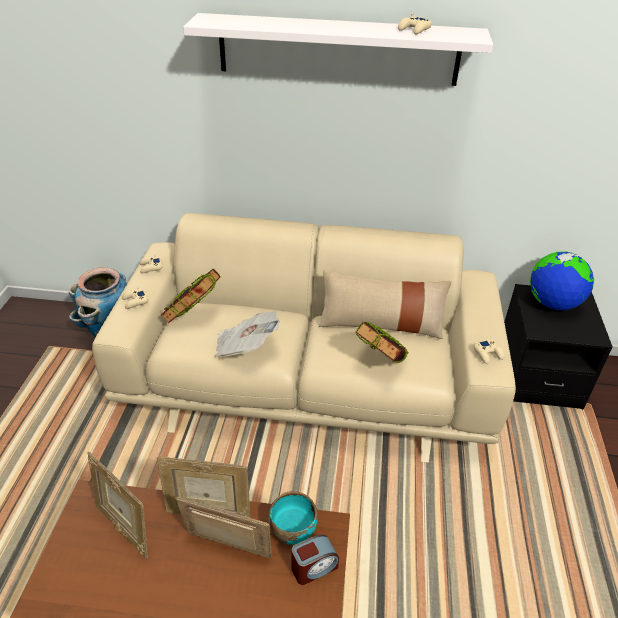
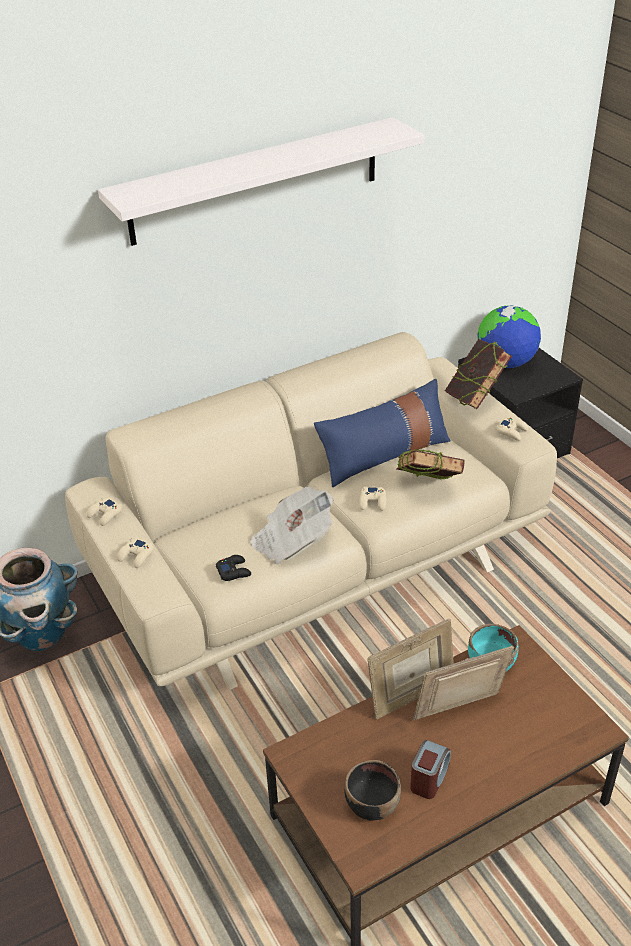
camera: 35 degrees left, 0 degrees up
picture frame [87,452,148,559] -> none
book [161,269,221,323] -> book moved to [445,339,512,409]
alarm clock [292,535,339,585] -> alarm clock moved to [410,740,451,799]
beige pillow [319,269,451,339] -> blue pillow [314,379,451,487]
beige game controller [398,13,432,34] -> beige game controller moved to [359,487,387,511]
none -> black game controller [216,555,251,581]
none -> black bowl [344,760,401,821]

